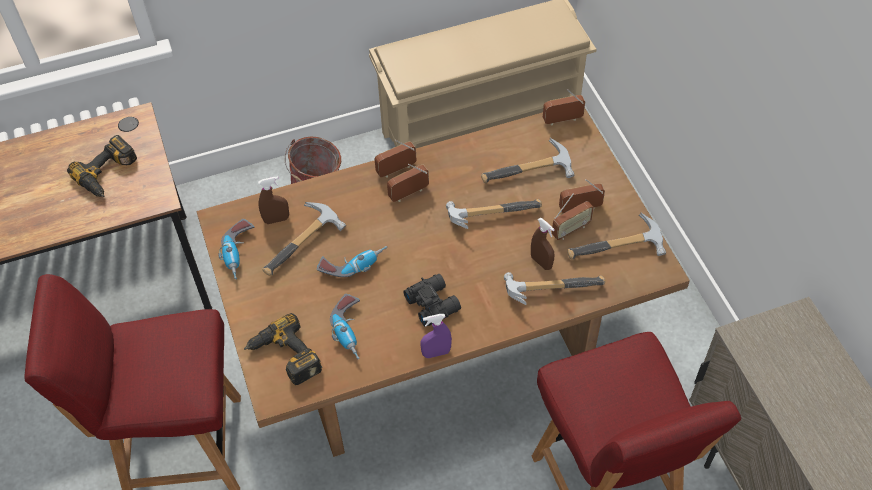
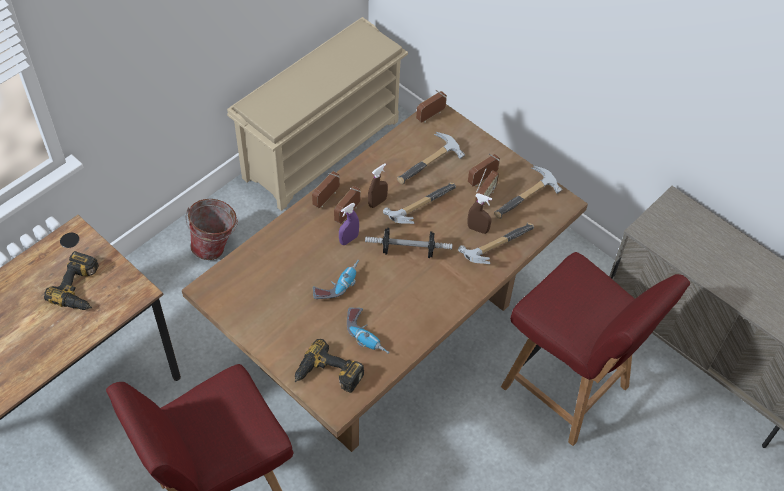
camera: 30 degrees left, 0 degrees up
power drill [218,219,255,279] -> none
brown spray bottle [258,176,289,224] -> brown spray bottle moved to [368,163,388,208]
hammer [263,202,346,276] -> none
black binoculars [403,274,461,326] -> none
purple spray bottle [420,314,452,358] -> purple spray bottle moved to [339,203,359,245]
none -> dumbbell [365,228,452,258]

